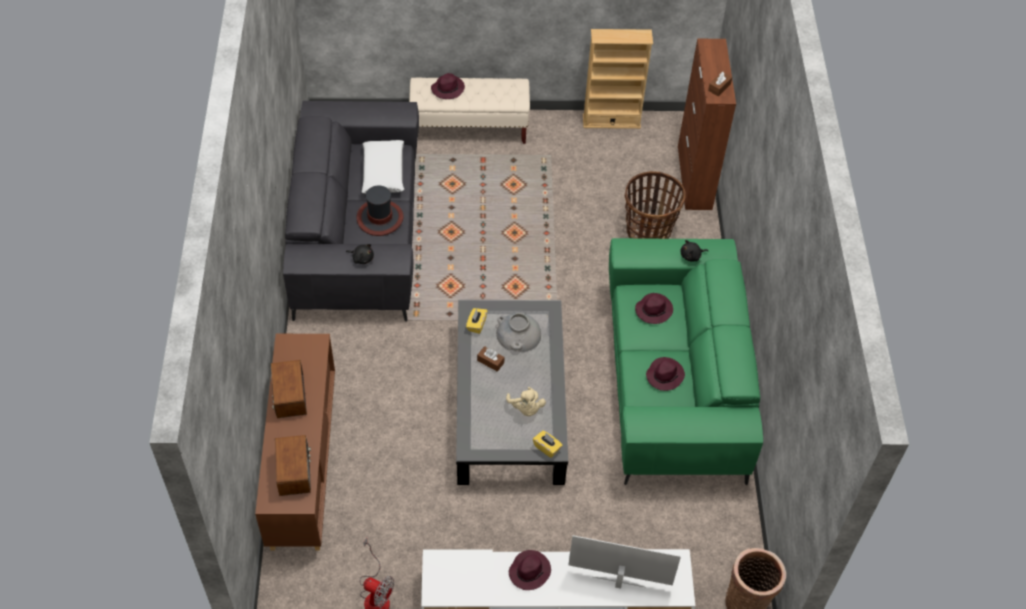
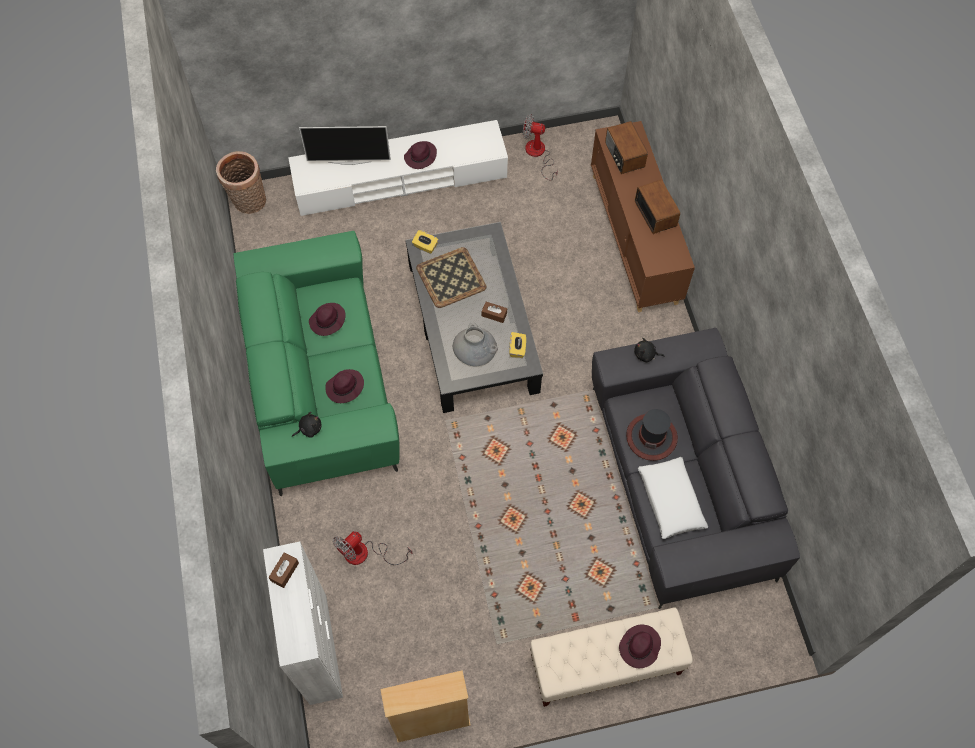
camera: 170 degrees right, 10 degrees up
beige plush toy [506,387,546,416] -> tray [416,247,487,308]
basket [624,171,685,239] -> fan [333,531,413,565]
brown cabinet [678,39,736,210] -> white cabinet [263,541,343,705]

